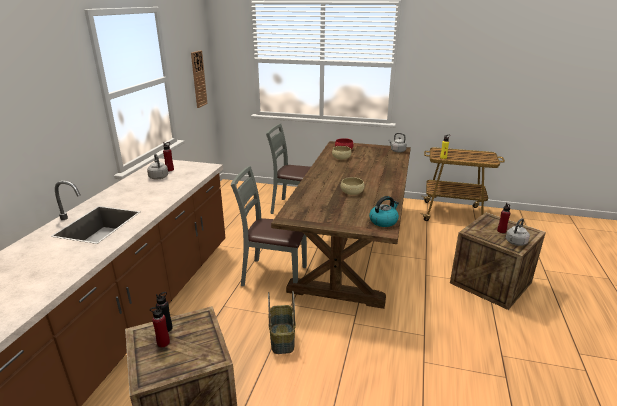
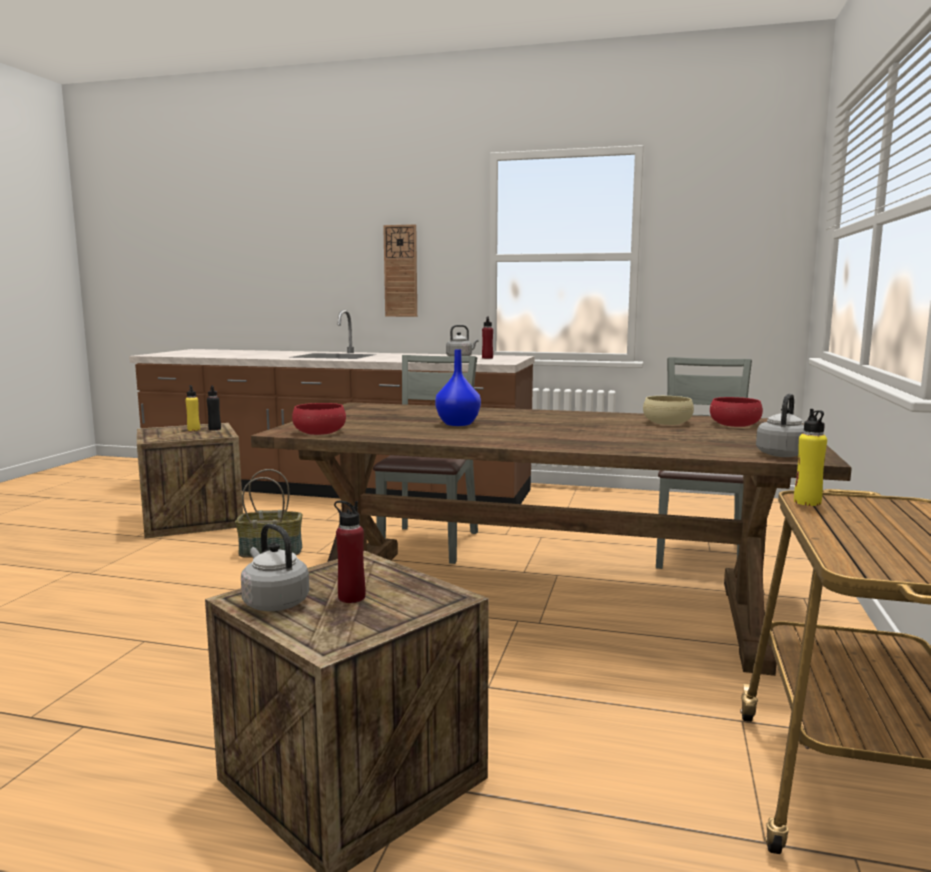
camera: 90 degrees right, 15 degrees down
red bottle [150,305,170,347] -> yellow bottle [185,385,200,431]
wall clock [191,50,208,108] -> wall clock moved to [383,224,417,317]
beige bowl [341,177,364,195] -> blue vase [435,349,481,426]
kettle [369,196,399,227] -> red bowl [292,403,346,435]

